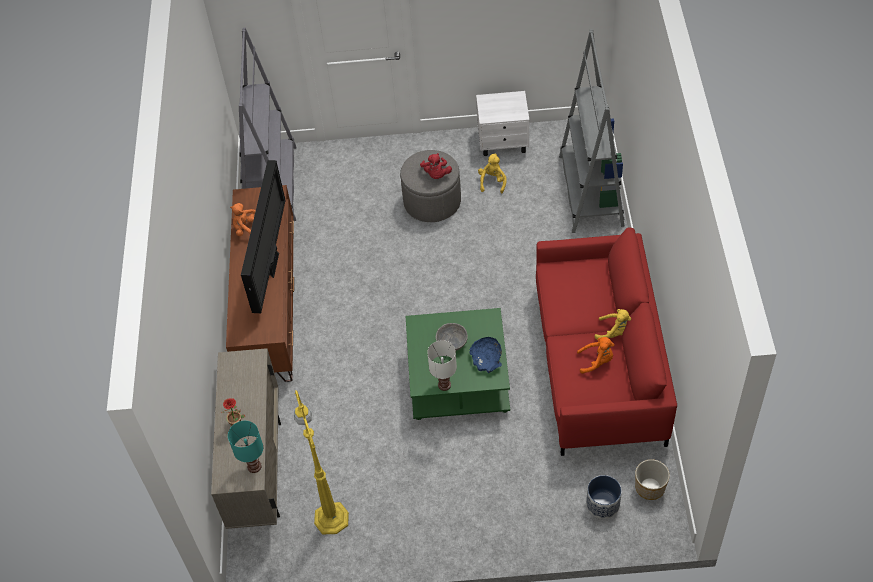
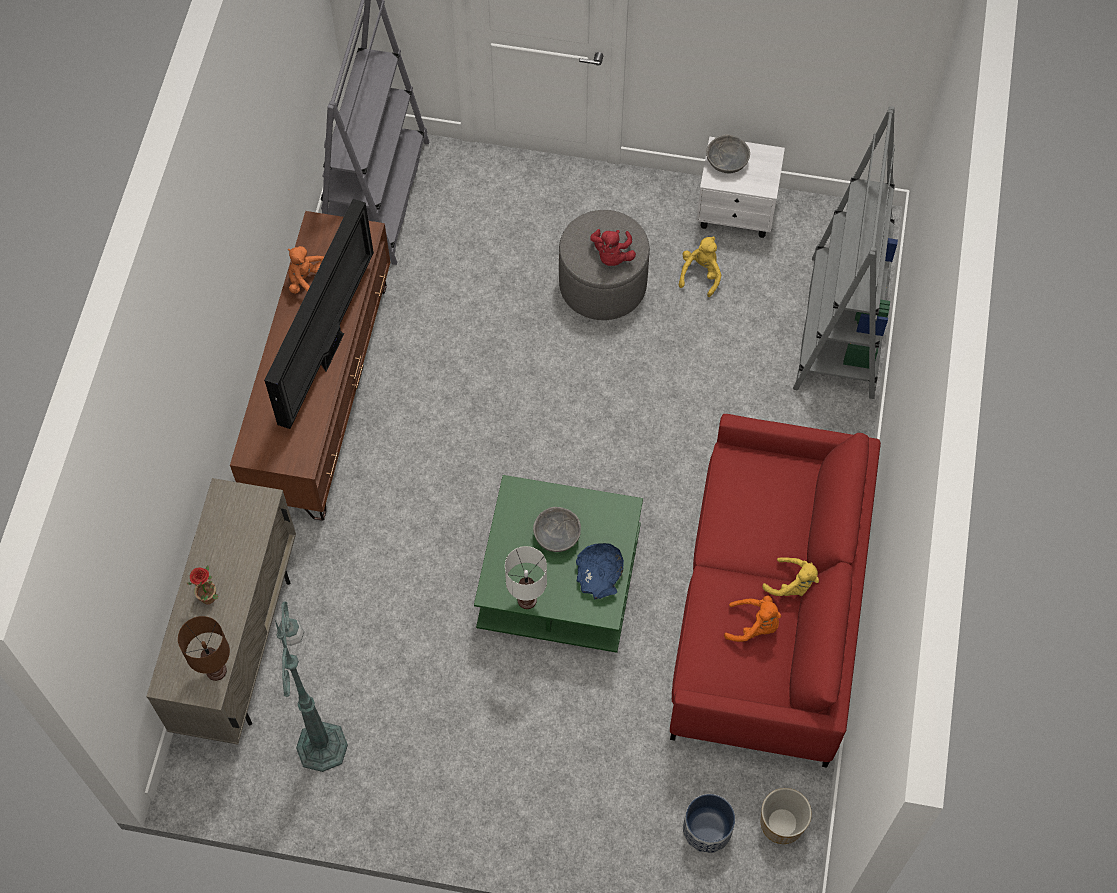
camera: 10 degrees right, 10 degrees up
turquoise table lamp [228,421,263,473] -> brown table lamp [178,616,230,681]
yellow floor lamp [294,390,349,534] -> green floor lamp [275,601,348,772]
none -> grey bowl [706,135,750,173]

